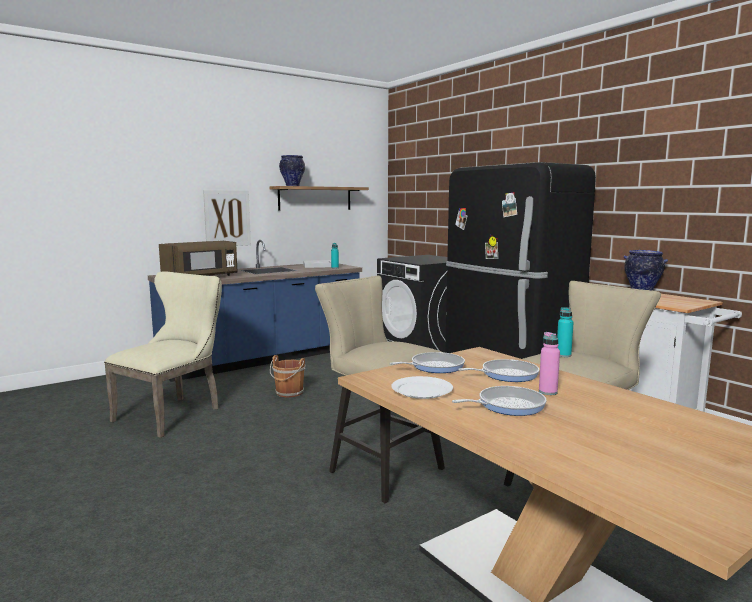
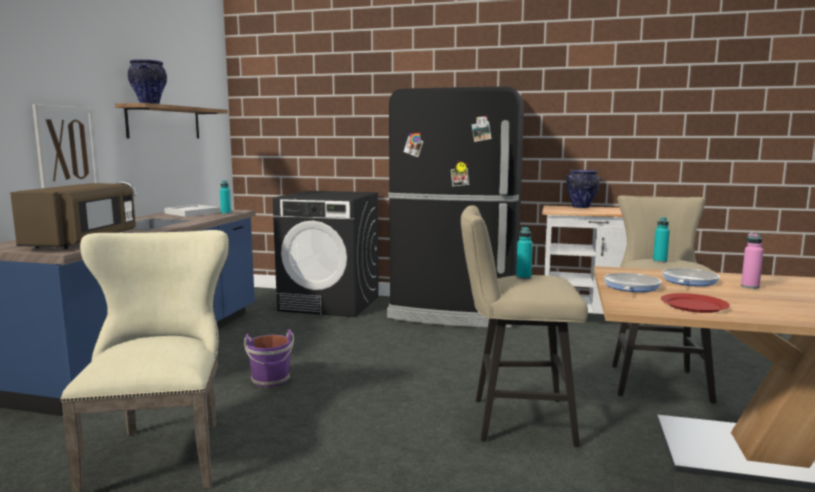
camera: 40 degrees left, 0 degrees up
brown bucket [270,355,306,398] -> purple bucket [244,329,294,387]
white plate [391,376,453,399] -> red plate [661,293,730,313]
frying pan [452,386,547,416] -> none
none -> turquoise bottle [516,227,533,279]

